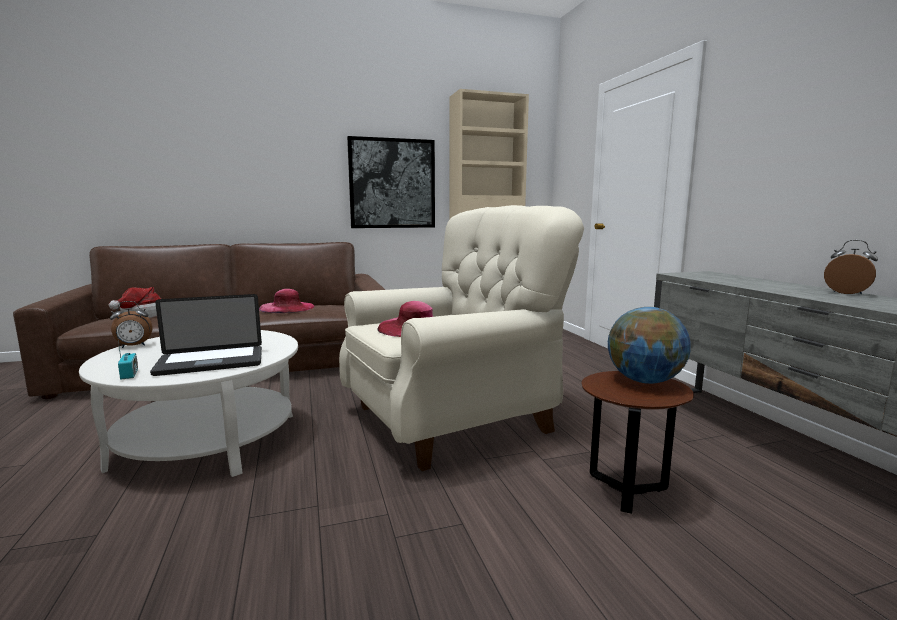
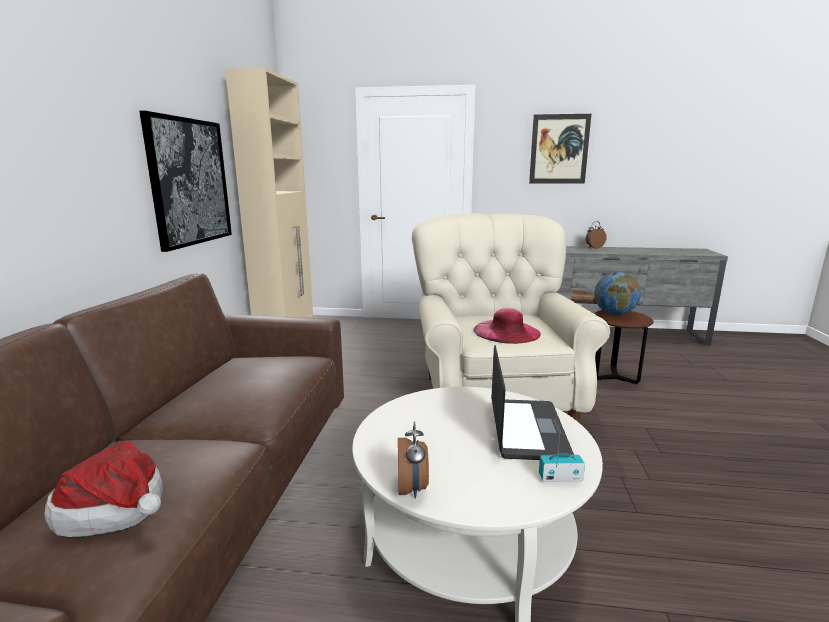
camera: 65 degrees left, 5 degrees up
pink hat [259,289,314,313] -> none
none -> picture [529,114,591,184]

